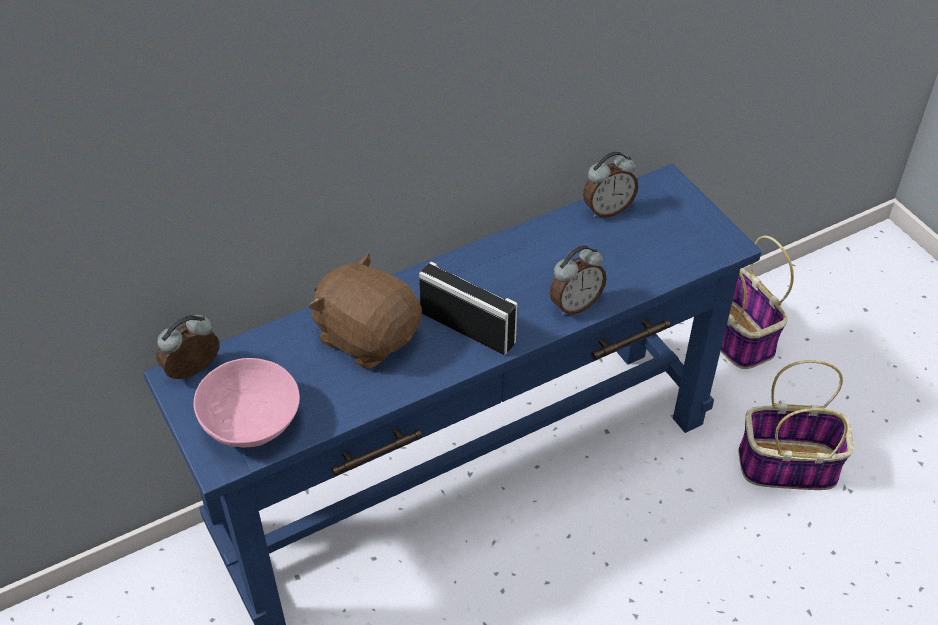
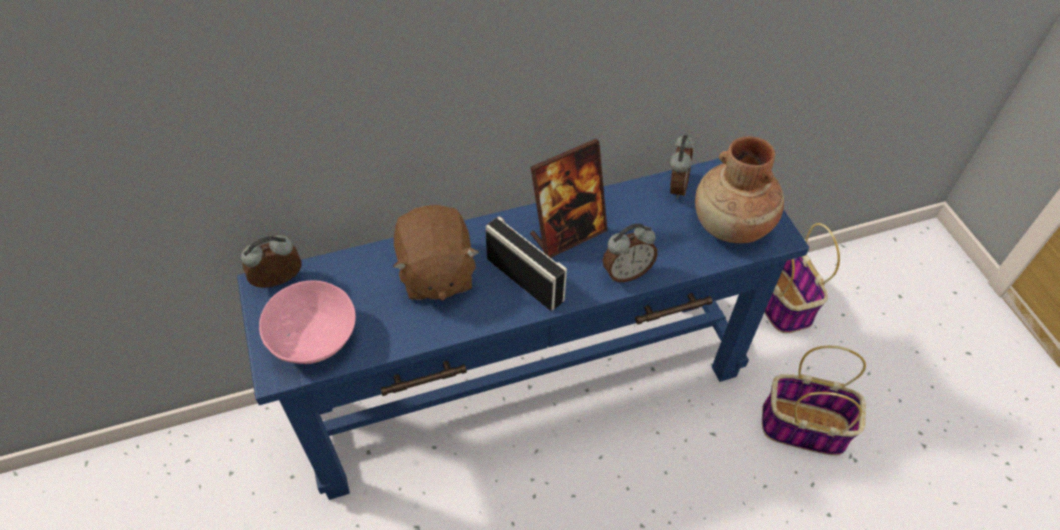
camera: 10 degrees right, 5 degrees up
brown plush toy [309,253,422,369] -> brown plush toy turned 150 degrees counterclockwise [393,205,479,301]
alarm clock [583,151,638,218] -> alarm clock turned 60 degrees counterclockwise [670,134,696,199]
none -> picture frame [530,139,608,258]
none -> brown vase [695,136,784,243]

